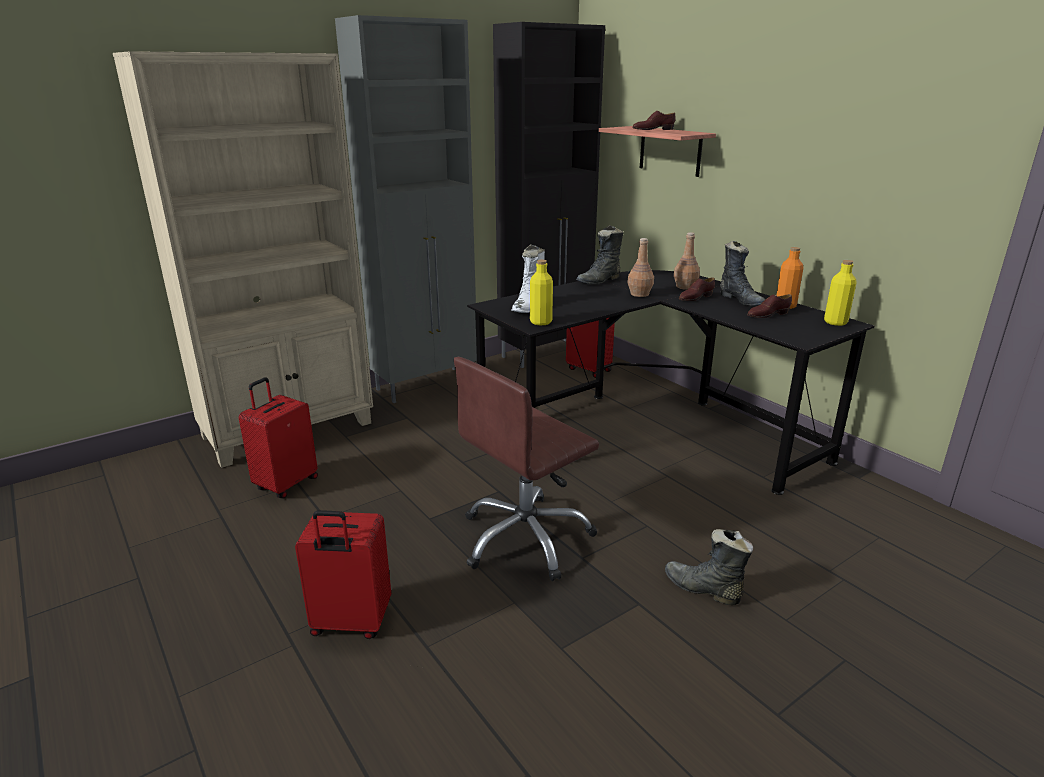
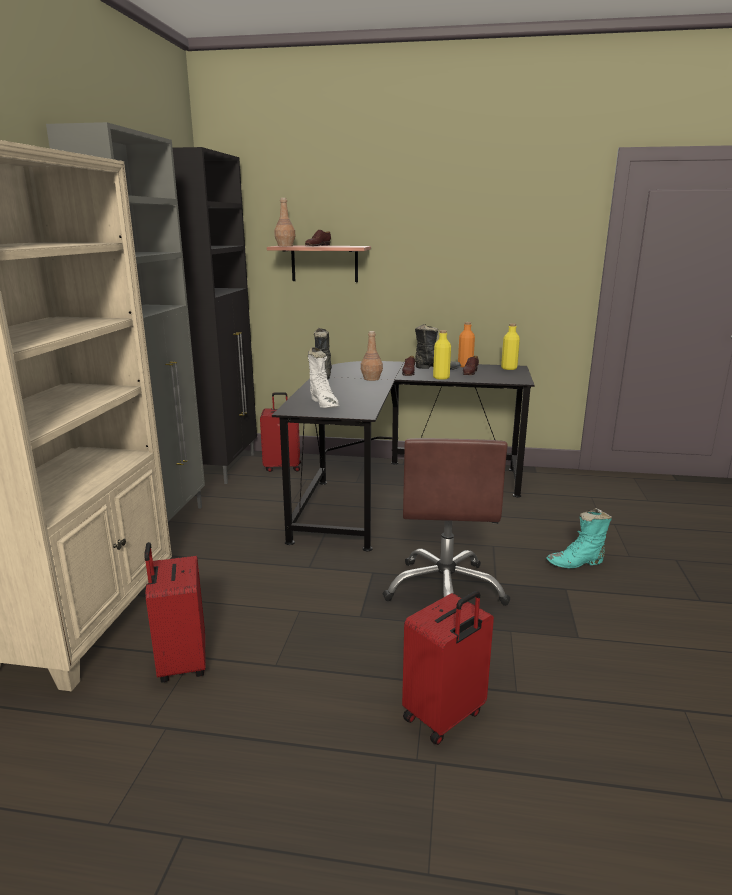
camera: 45 degrees left, 5 degrees down
yellow bottle [530,260,553,325] -> yellow bottle moved to [433,330,451,380]
black boot [665,529,753,605] -> turquoise boot [546,508,612,568]
brown bottle [674,232,700,290] -> brown bottle moved to [274,198,296,246]

